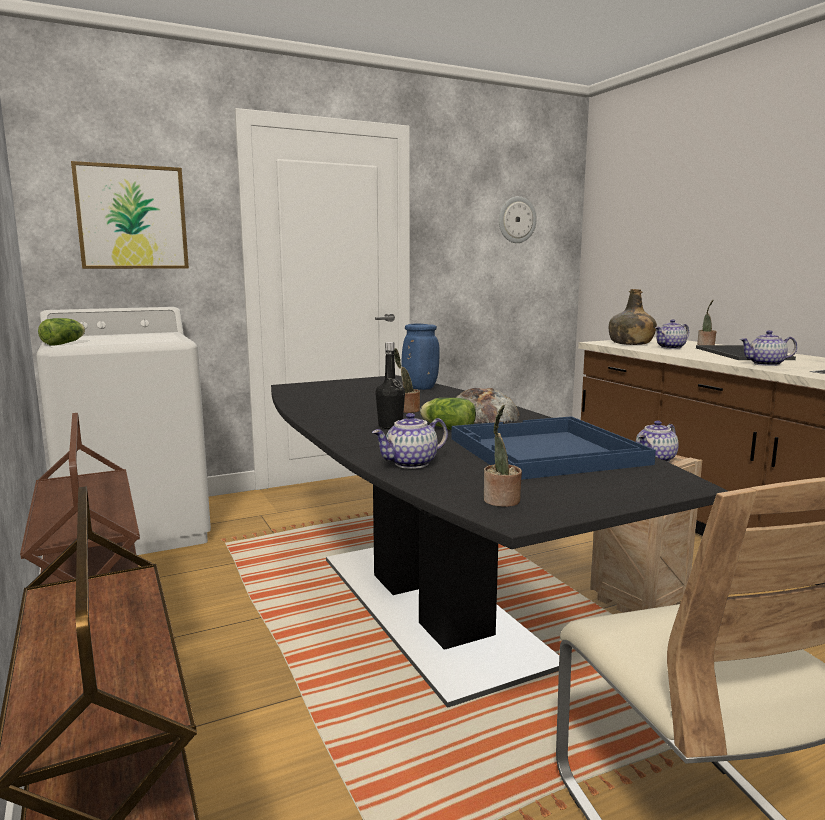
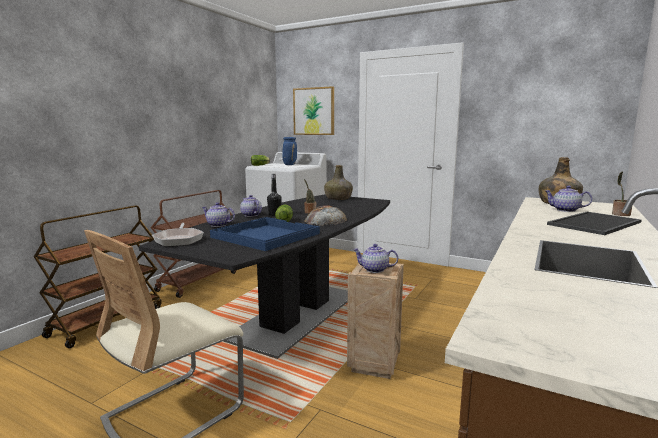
camera: 55 degrees right, 0 degrees up
blue vase [402,324,440,390] -> blue vase moved to [282,137,297,165]
potted plant [484,405,522,507] -> frying pan [152,223,204,246]
wall clock [499,196,537,243] -> none
teapot [740,330,797,366] -> teapot moved to [240,195,262,217]
none -> green bottle [324,165,353,200]

